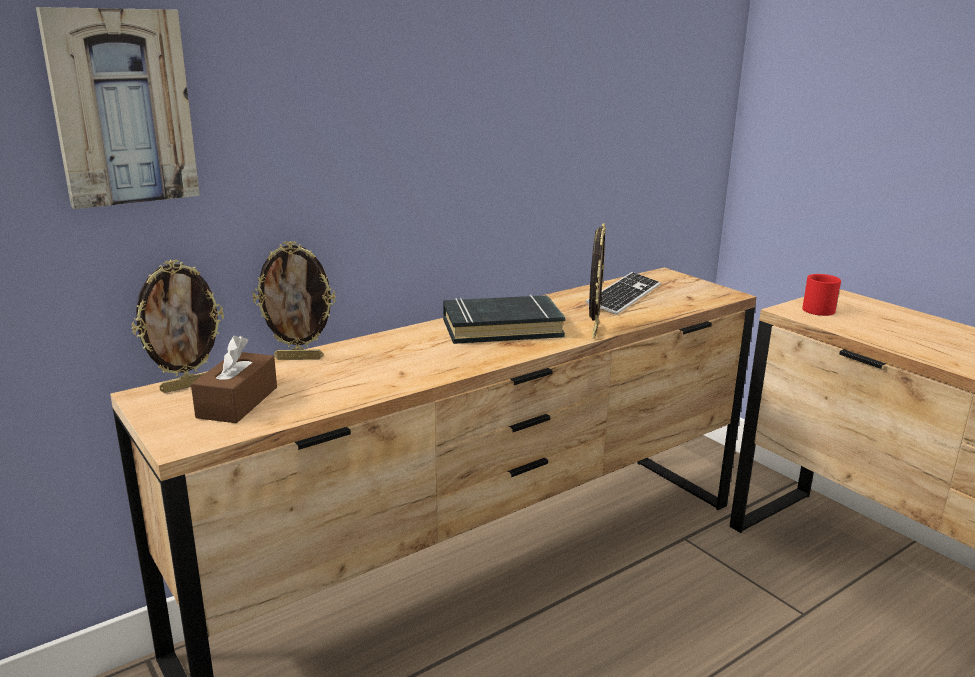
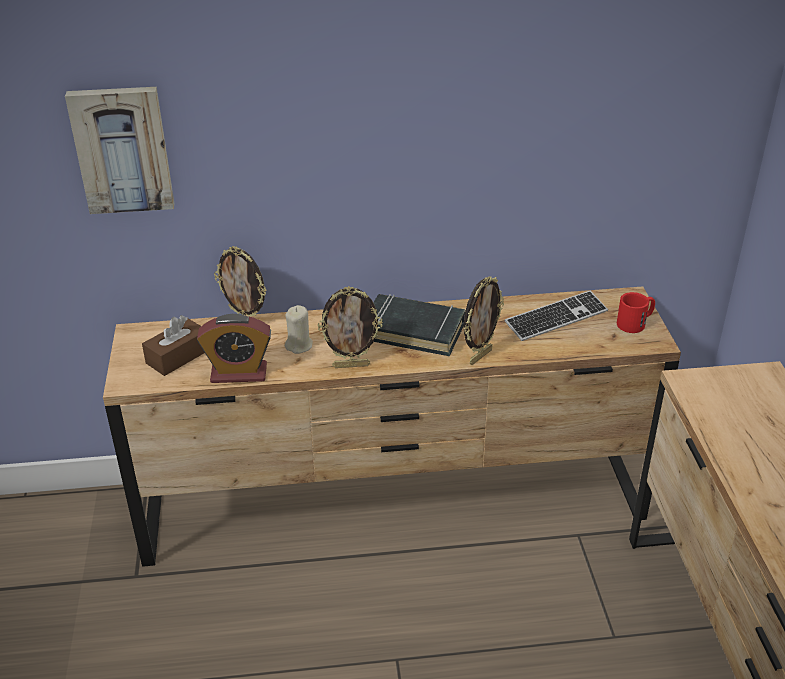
camera: 30 degrees right, 15 degrees up
picture frame [132,260,224,393] -> picture frame moved to [318,286,383,368]
red mug [802,274,841,316] -> red mug moved to [617,292,655,333]
none -> alarm clock [197,314,271,383]
none -> beige candle [285,305,313,354]

